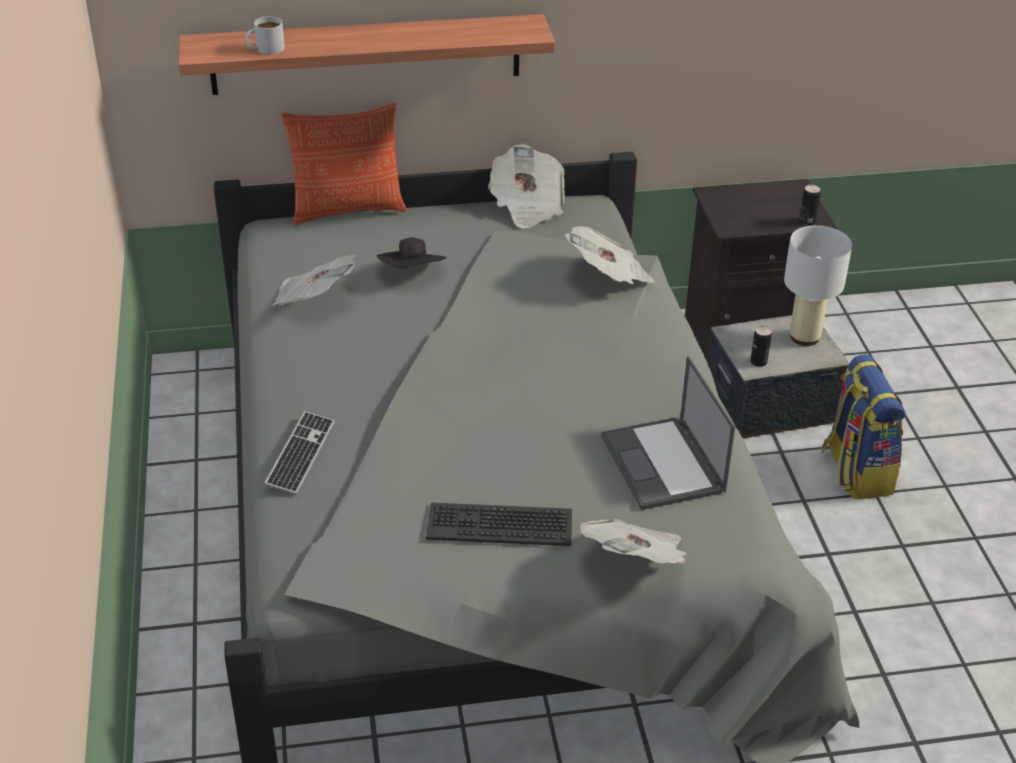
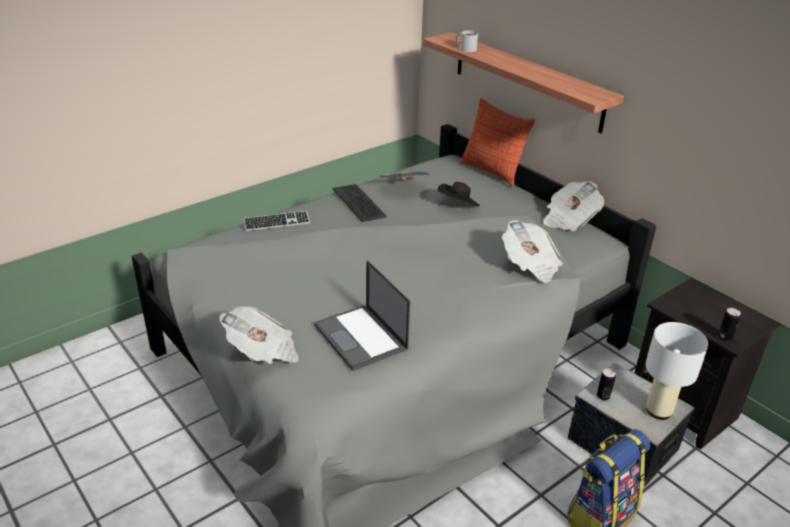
camera: 60 degrees right, 5 degrees down
keyboard [426,503,572,546] -> keyboard moved to [333,184,387,222]
laptop [601,356,735,510] -> laptop turned 75 degrees counterclockwise [314,260,411,371]

